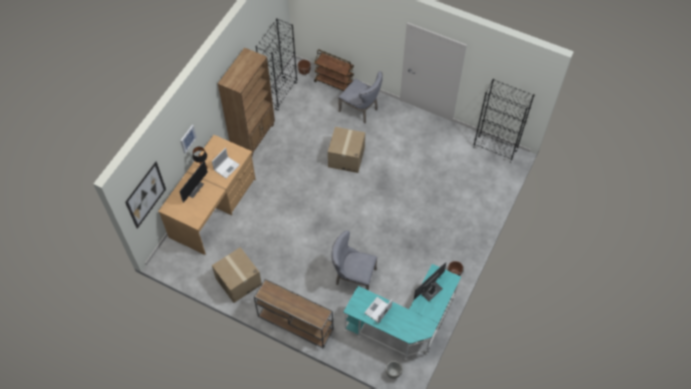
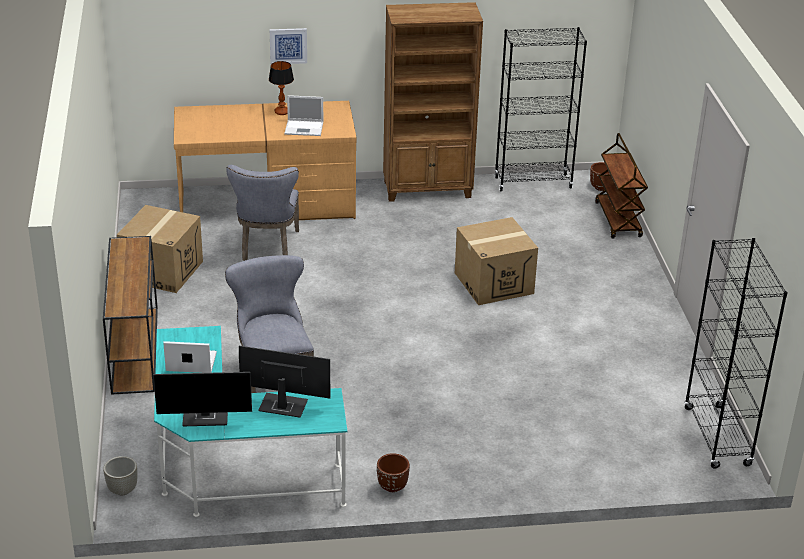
camera: 55 degrees right, 25 degrees down
picture [125,161,166,229] -> none
monitor [180,160,208,203] -> monitor moved to [153,372,252,426]
grey chair [338,71,383,124] -> grey chair moved to [226,165,299,261]

